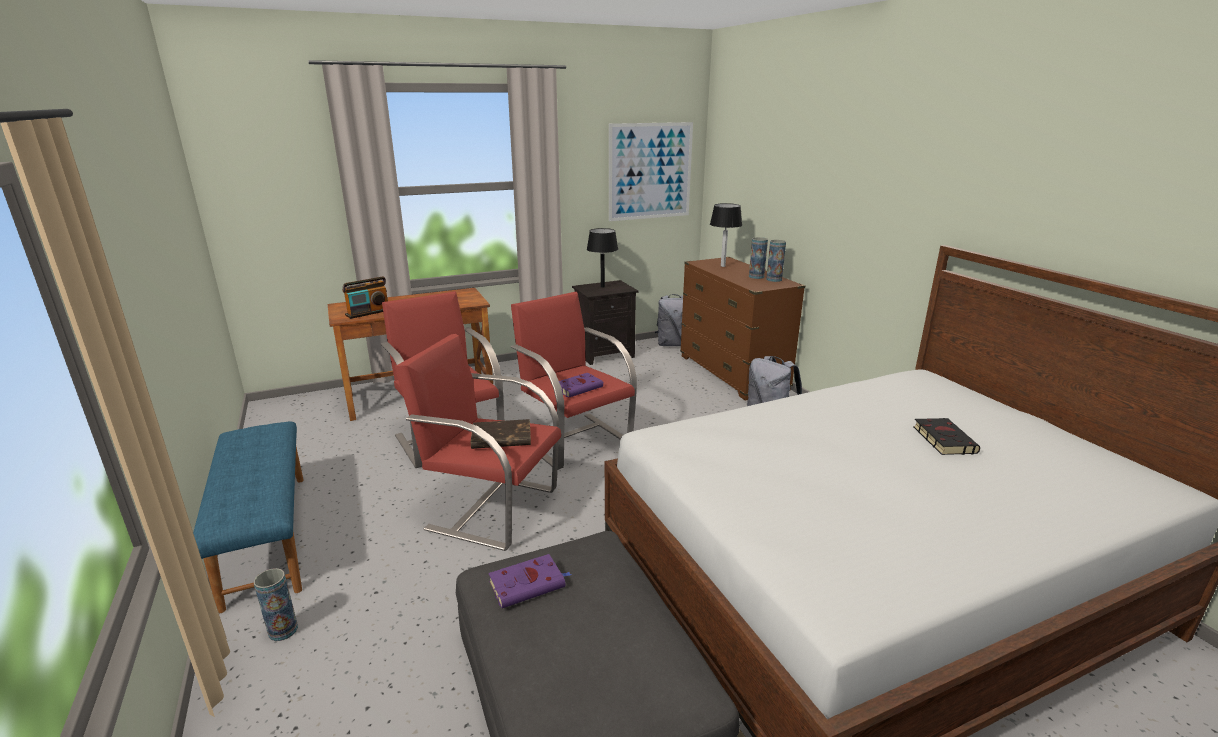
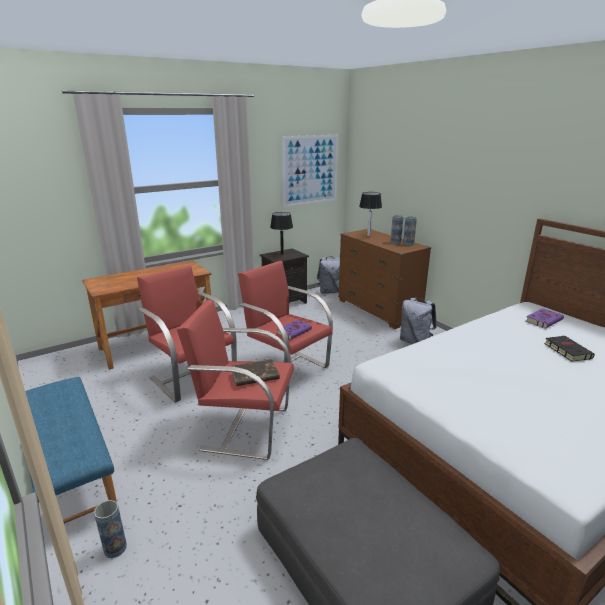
camera: 10 degrees left, 0 degrees up
radio [342,276,388,319] -> none
purple book [489,554,571,608] -> purple book moved to [526,308,564,329]

